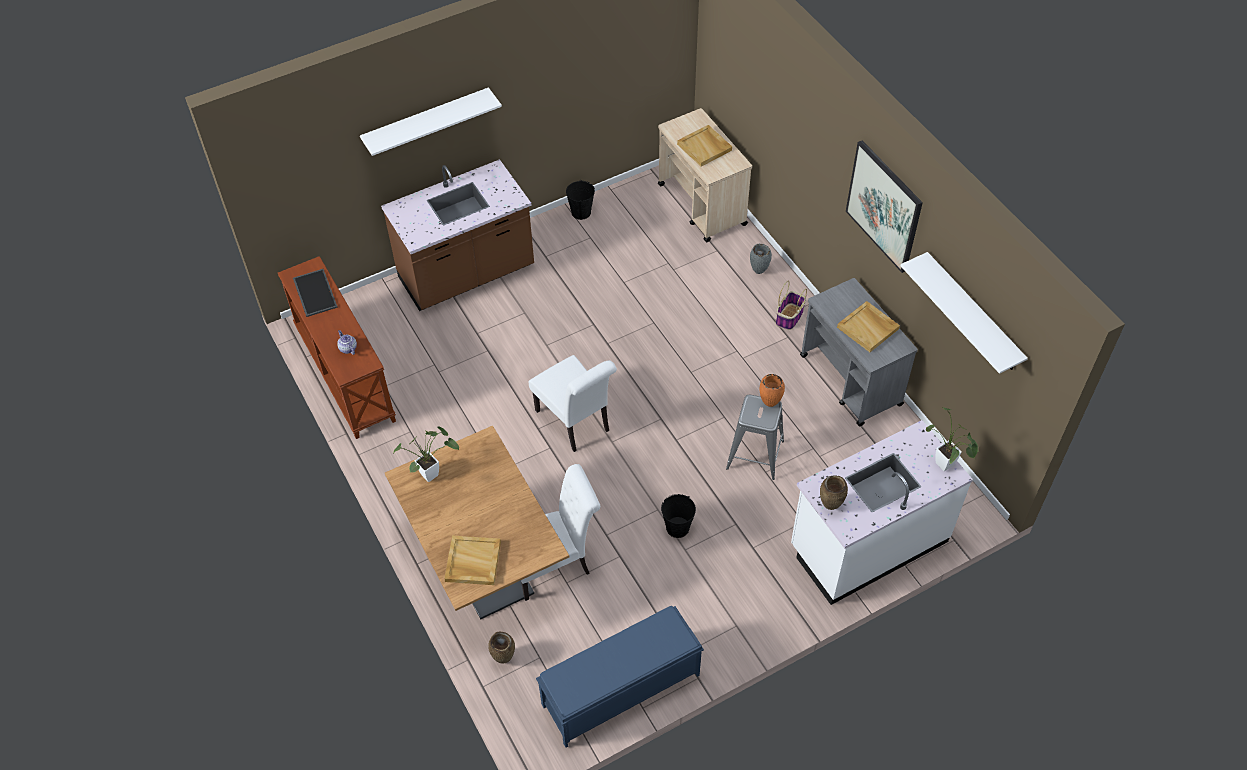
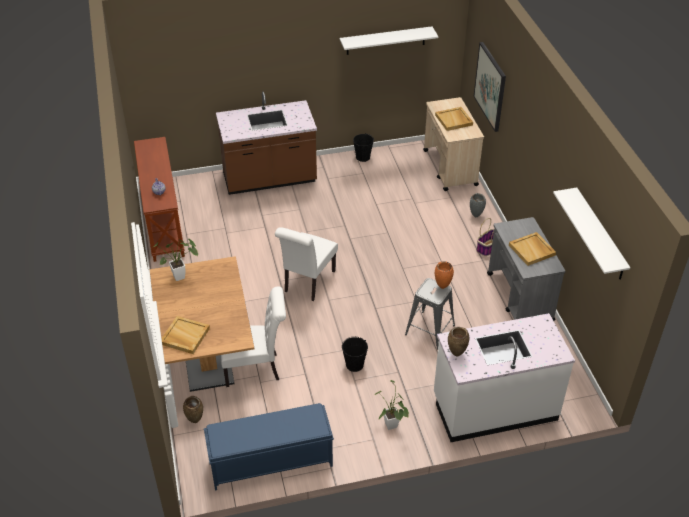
camera: 15 degrees right, 10 degrees down
tray [293,269,338,317] -> none
white shelf [360,87,502,156] -> white shelf moved to [340,26,438,55]
white chair [529,355,617,452] -> white chair turned 45 degrees clockwise [275,227,338,301]
picture [846,140,923,273] -> picture moved to [473,42,506,132]
potted plant [926,407,979,471] -> potted plant moved to [375,380,409,430]

